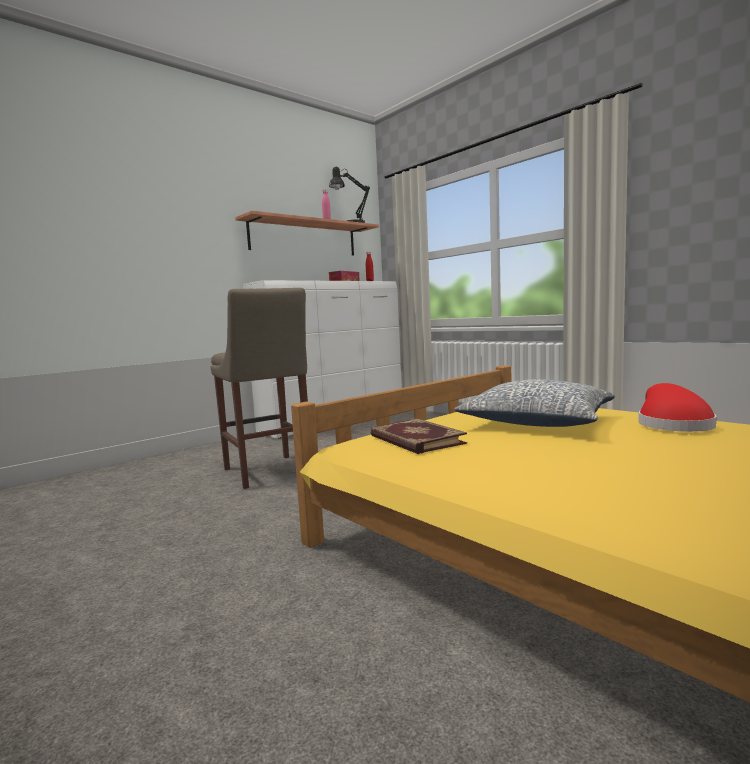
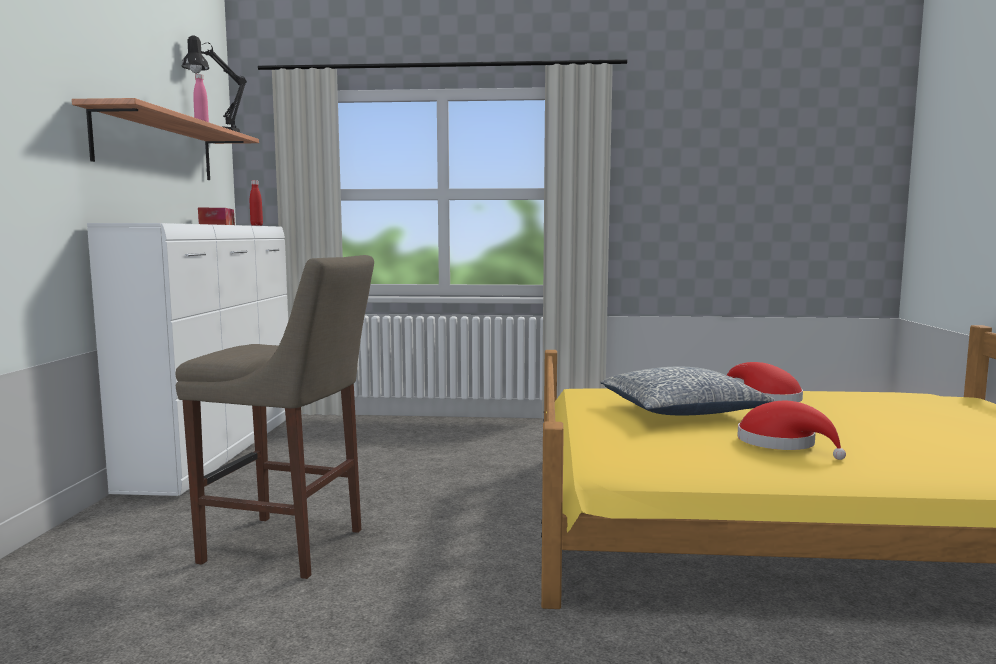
camera: 45 degrees left, 0 degrees up
book [371,419,467,454] -> none
none -> red hat [737,401,846,460]

